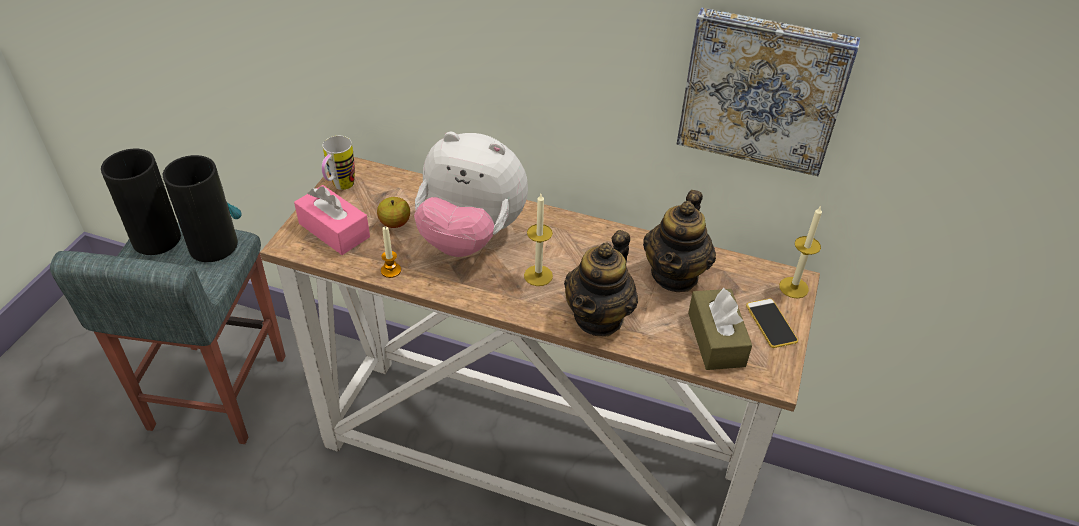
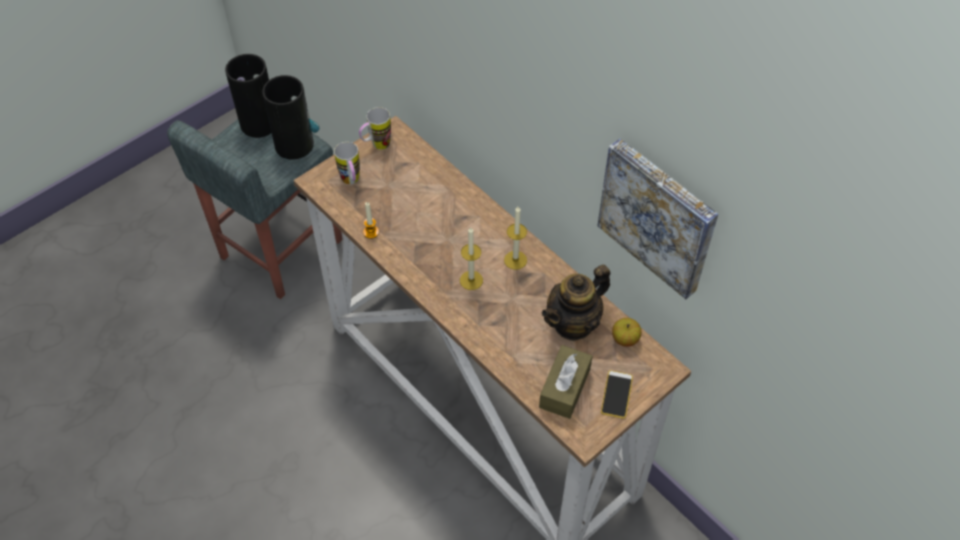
camera: 30 degrees right, 10 degrees up
pink tissue box [294,185,370,255] -> mug [334,142,360,184]
apple [377,197,410,228] -> apple moved to [612,318,642,347]
plush toy [414,132,528,257] -> none
teapot [564,230,638,337] -> none
candle [779,206,822,299] -> candle moved to [504,206,527,270]

